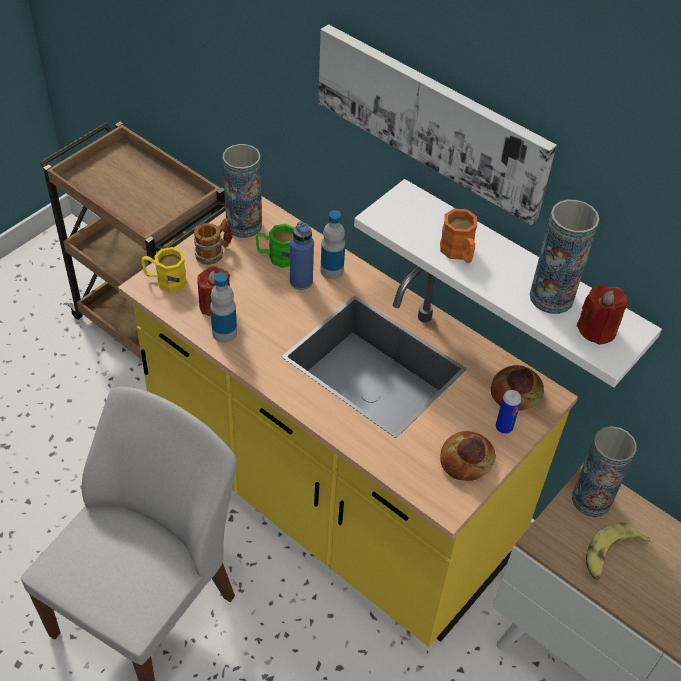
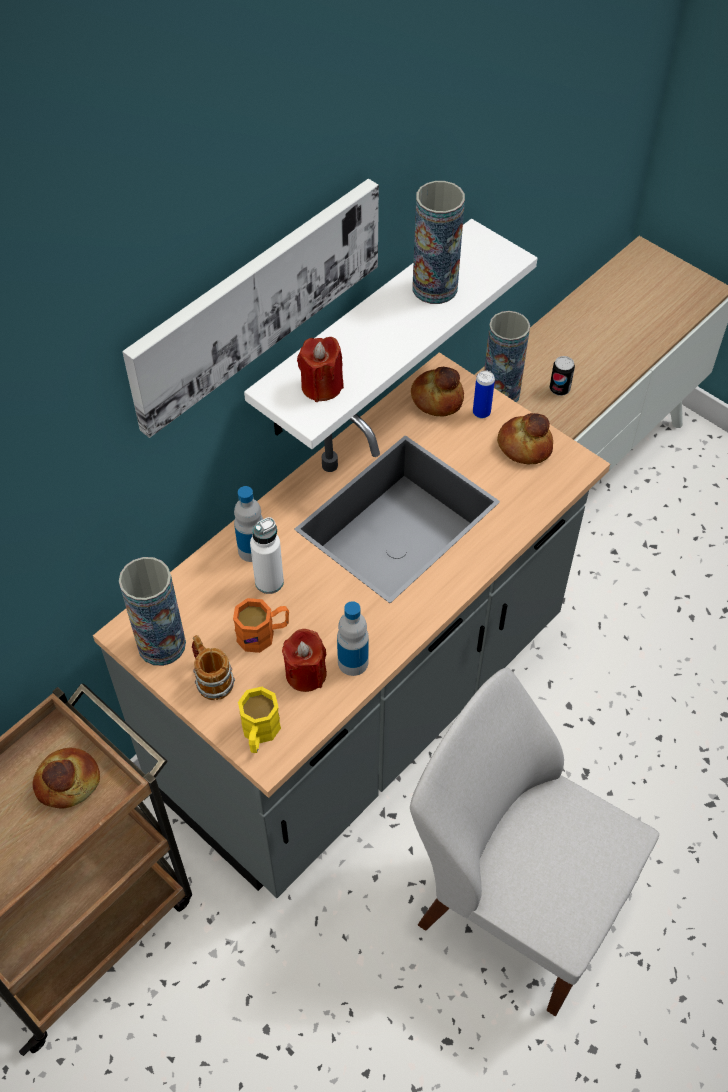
camera: 85 degrees left, 5 degrees up
yellow counter [118,196,578,647] -> grey counter [93,352,610,898]
green mug [256,224,294,268] -> none
blue bottle [290,221,314,290] -> white bottle [250,517,284,594]
orange mug [440,209,477,263] -> orange mug moved to [233,598,289,653]
red candle [577,285,629,345] -> red candle moved to [297,337,344,402]
banana [586,522,650,580] -> can [549,356,575,396]
none -> bread [32,748,100,808]

